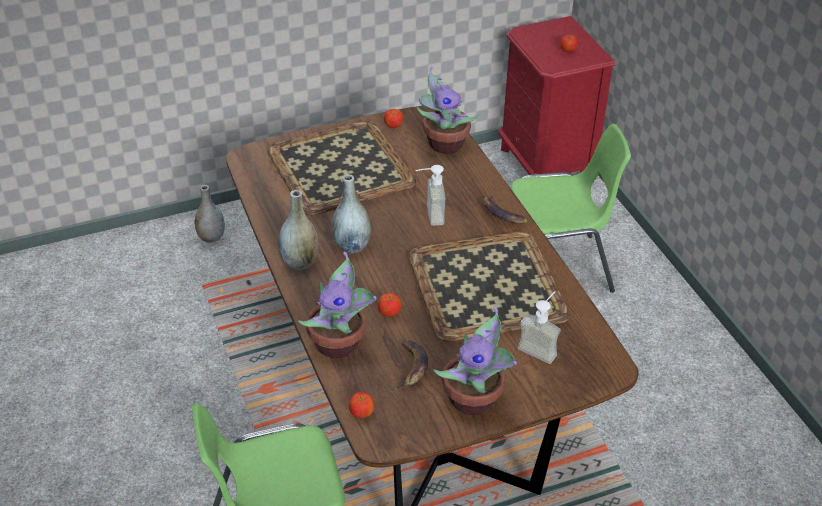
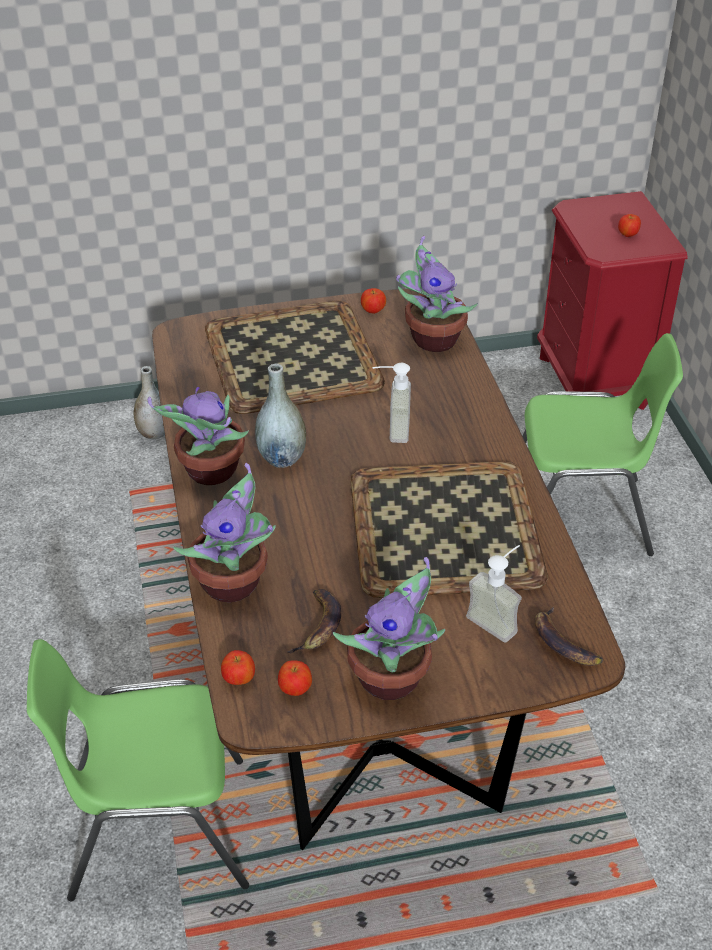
camera: 10 degrees right, 0 degrees up
grey vase [279,190,318,270] -> potted plant [148,387,249,485]
apple [378,293,401,317] -> apple moved to [278,660,312,696]
banana [483,195,529,224] -> banana moved to [535,607,603,666]

